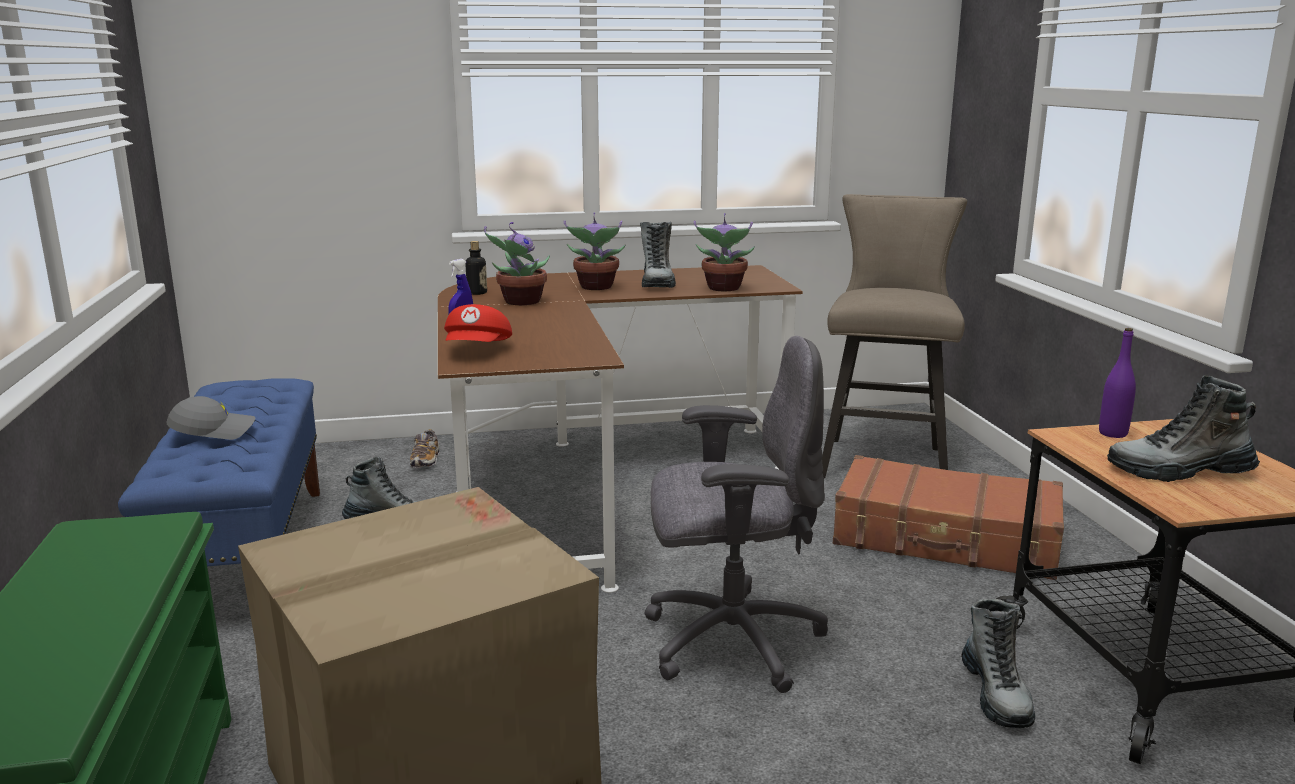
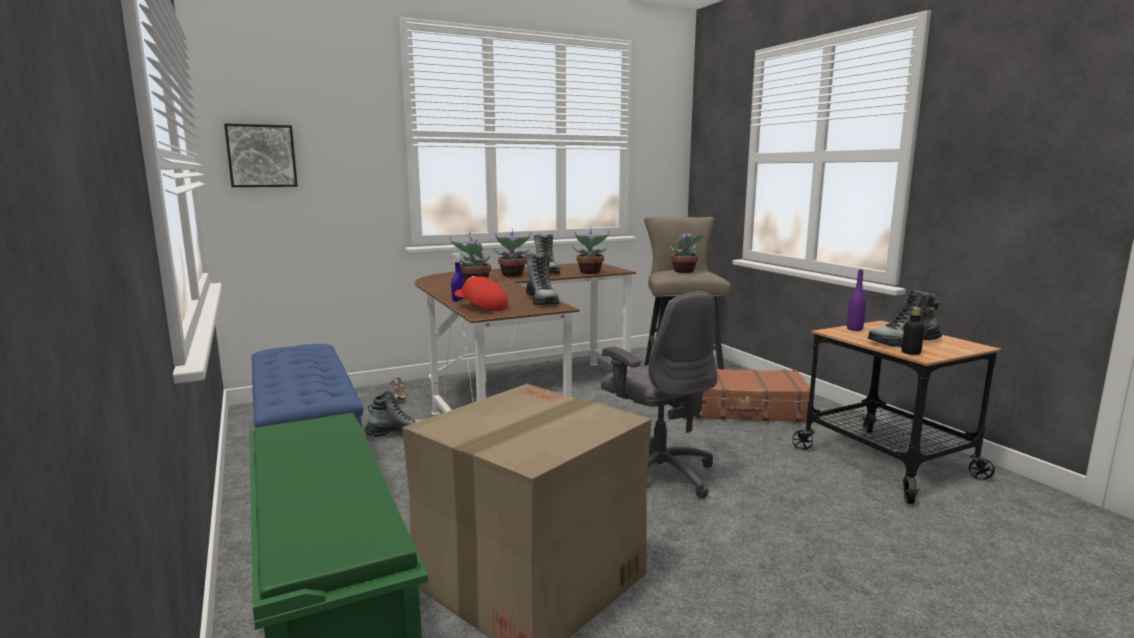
camera: 15 degrees left, 5 degrees down
grey cap [167,396,255,440] -> none
red cap [444,304,512,342] -> red cap turned 135 degrees clockwise [455,276,508,311]
bottle [465,241,487,295] -> bottle moved to [901,307,925,355]
grey office chair [644,336,828,693] -> grey office chair turned 75 degrees clockwise [601,291,718,499]
boot [961,599,1035,728] -> boot moved to [525,253,560,305]
none -> picture [224,123,298,187]
none -> potted plant [670,227,707,273]

